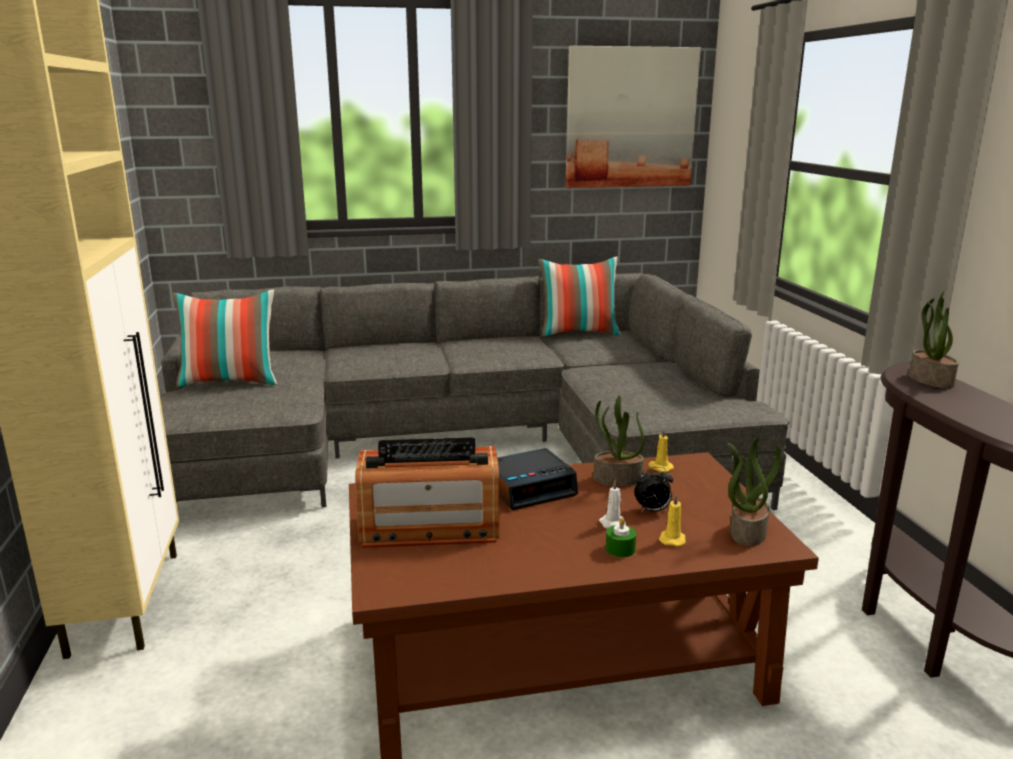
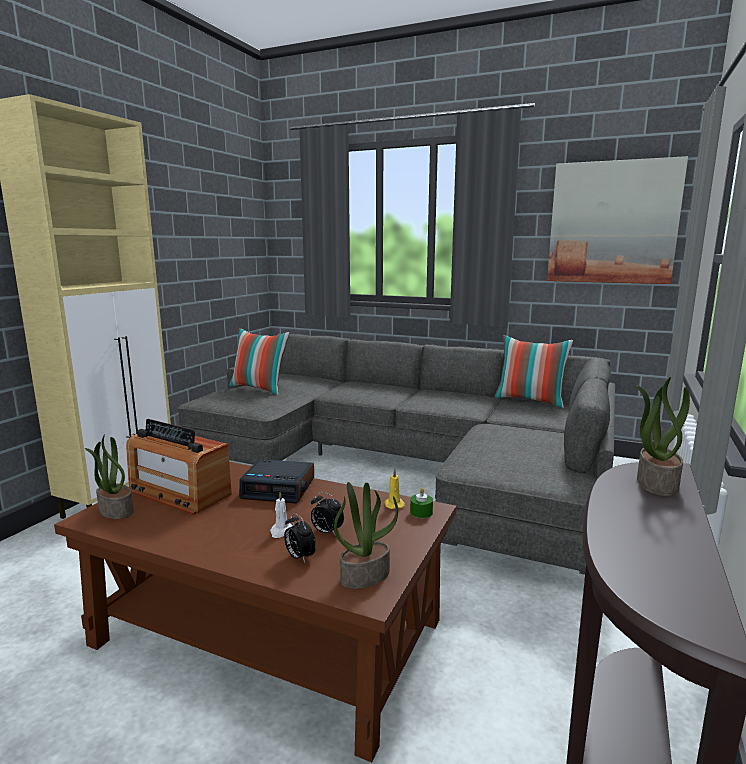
camera: 35 degrees right, 5 degrees down
potted plant [593,395,645,486] -> potted plant moved to [85,434,134,519]
green candle [606,518,636,558] -> green candle moved to [410,488,433,518]
yellow candle [659,494,686,546] -> alarm clock [284,513,316,562]

